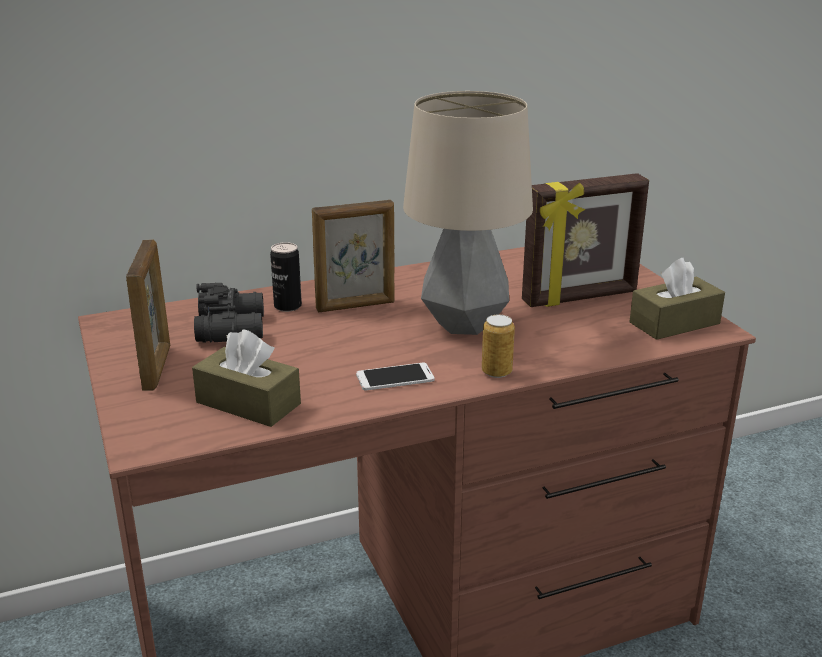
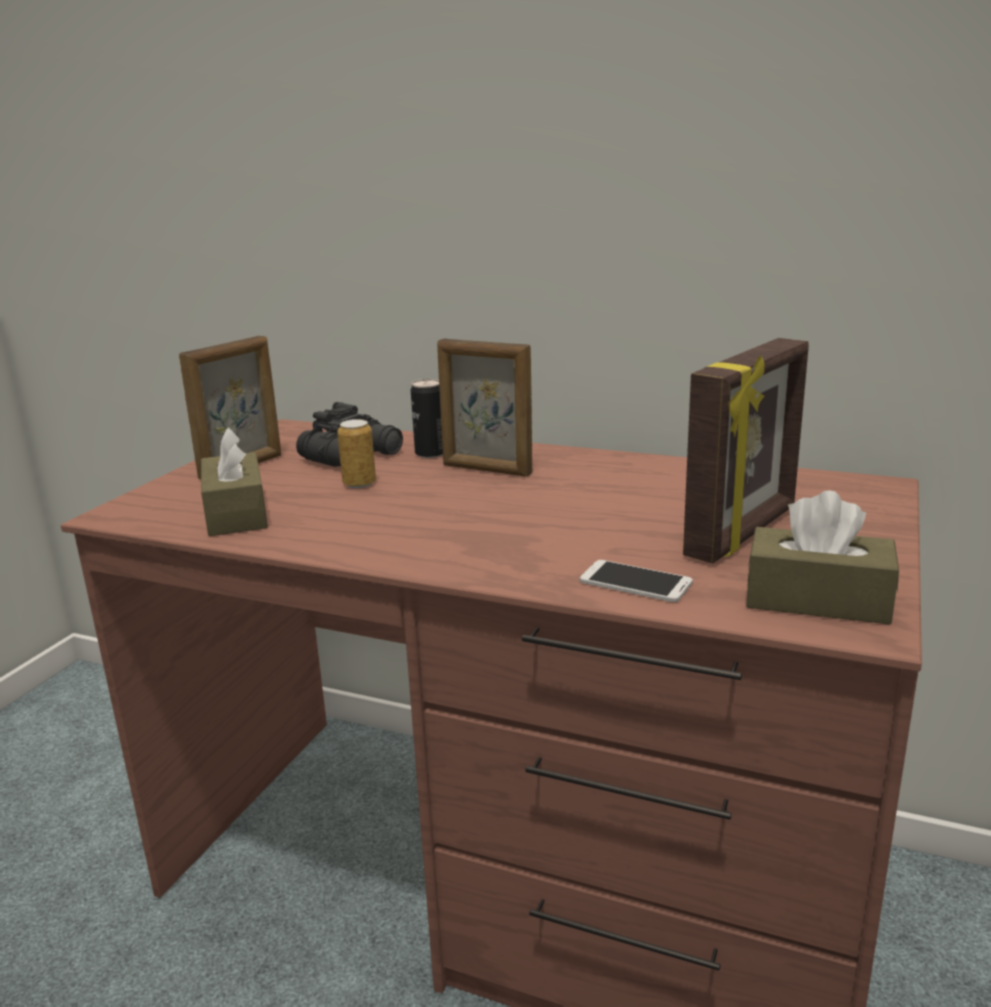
camera: 45 degrees right, 5 degrees down
phone [356,363,435,390] -> phone moved to [580,560,693,602]
table lamp [403,91,533,335] -> none
can [482,315,515,378] -> can moved to [337,419,376,488]
picture frame [522,173,649,307] -> picture frame turned 75 degrees counterclockwise [683,338,809,563]

